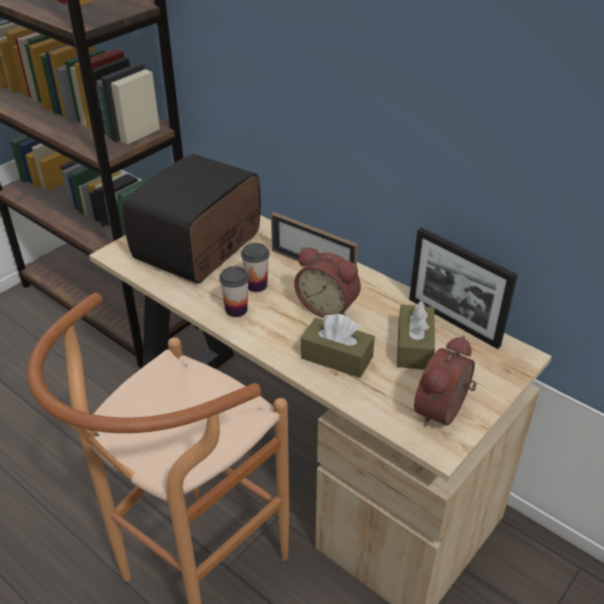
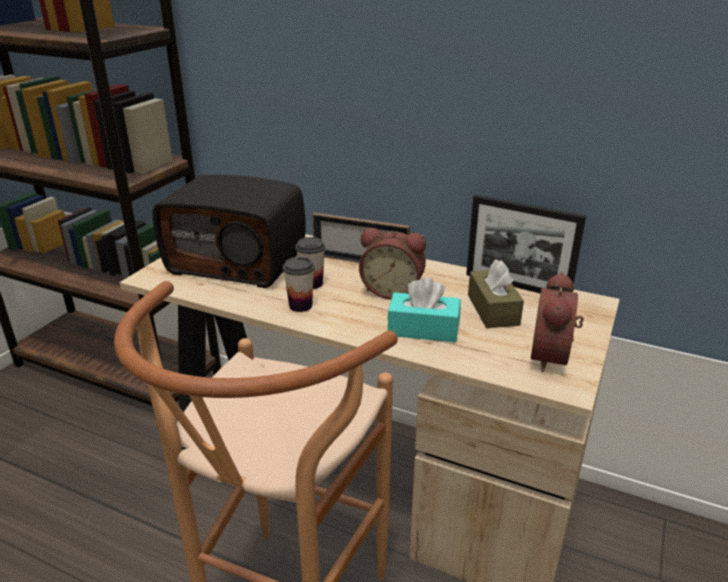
camera: 15 degrees left, 10 degrees down
radio [123,154,261,284] -> radio turned 90 degrees counterclockwise [153,175,305,288]
brown tissue box [301,314,375,378] -> turquoise tissue box [387,277,461,342]

